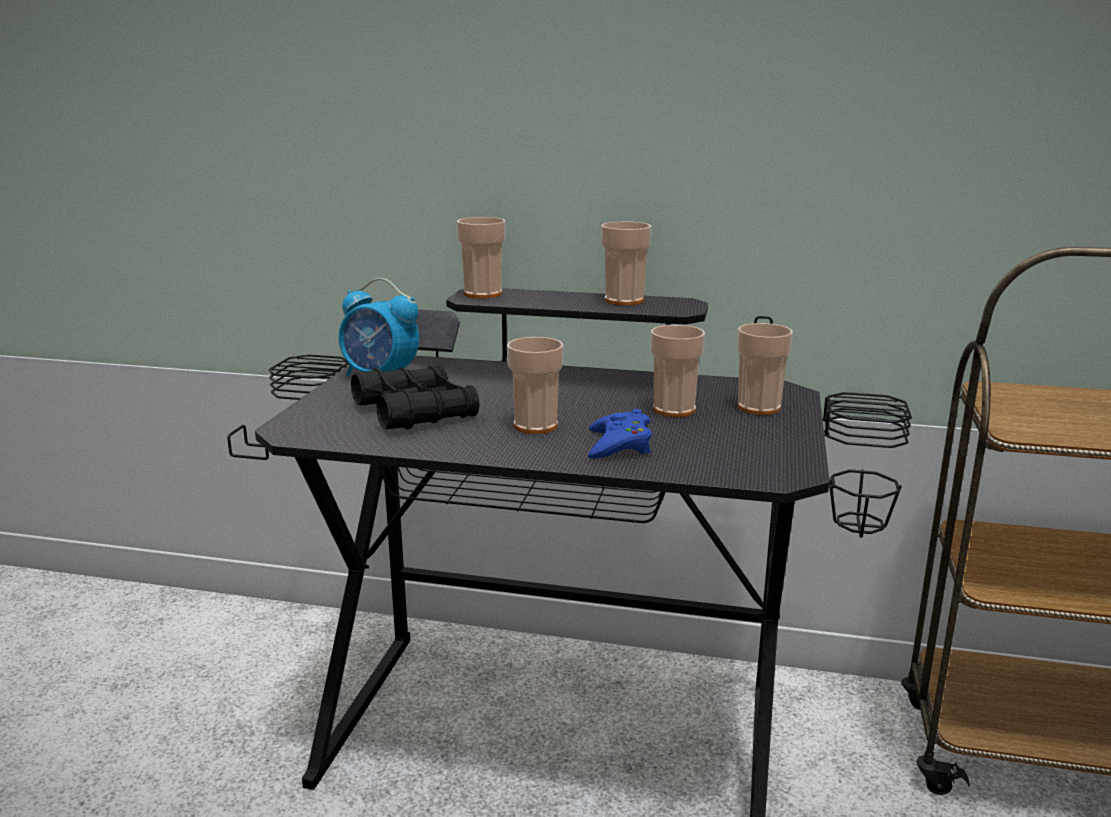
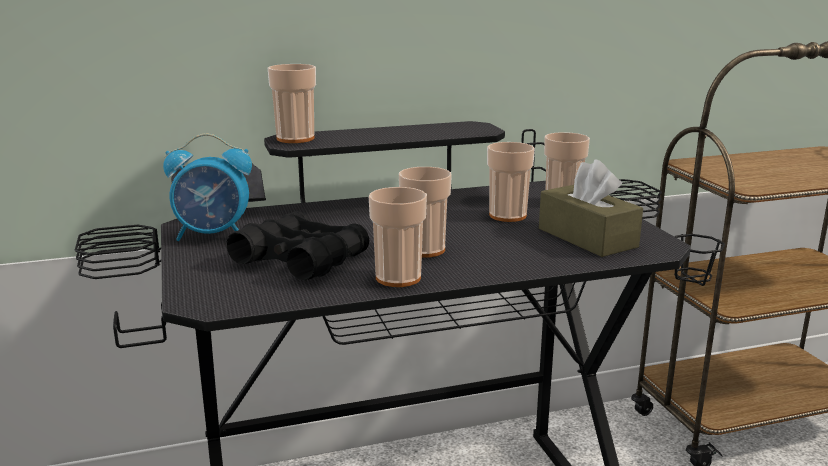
camera: 30 degrees left, 0 degrees up
blue game controller [588,409,652,459] -> none
cup [601,221,651,305] -> cup moved to [369,187,427,287]
none -> brown tissue box [539,159,643,257]

